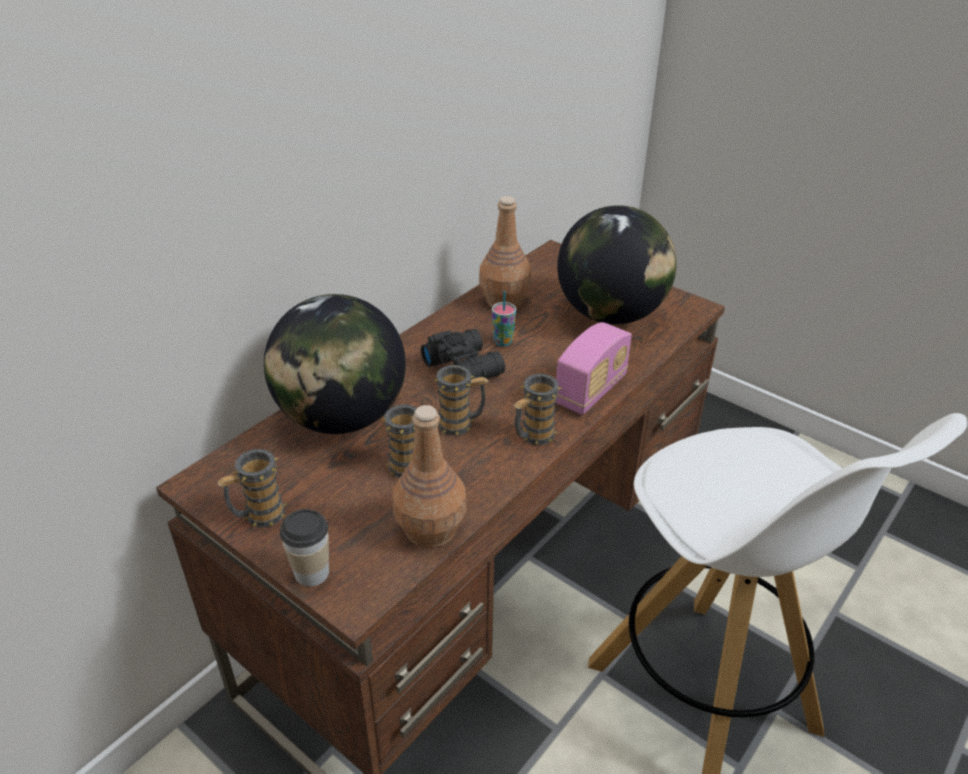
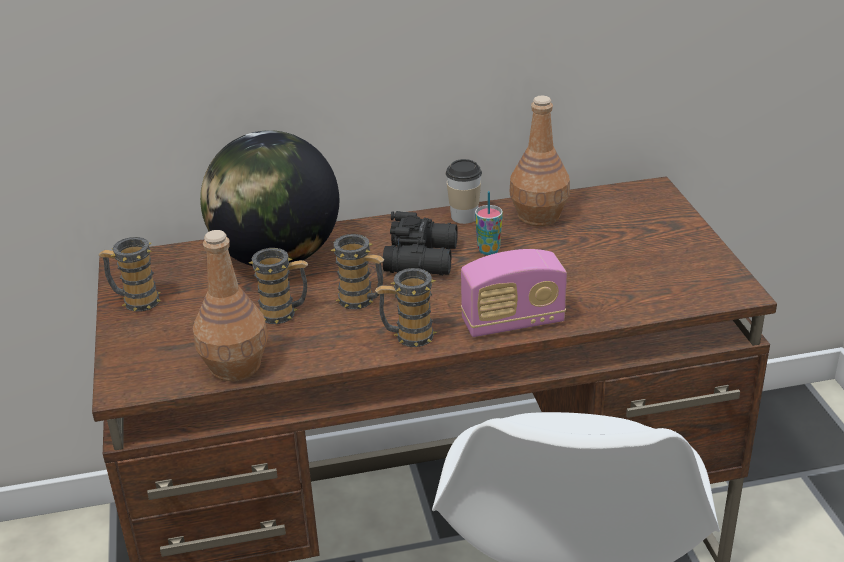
camera: 40 degrees right, 5 degrees down
cup [280,509,329,587] -> cup moved to [446,159,482,224]
globe [557,205,677,325] -> none

